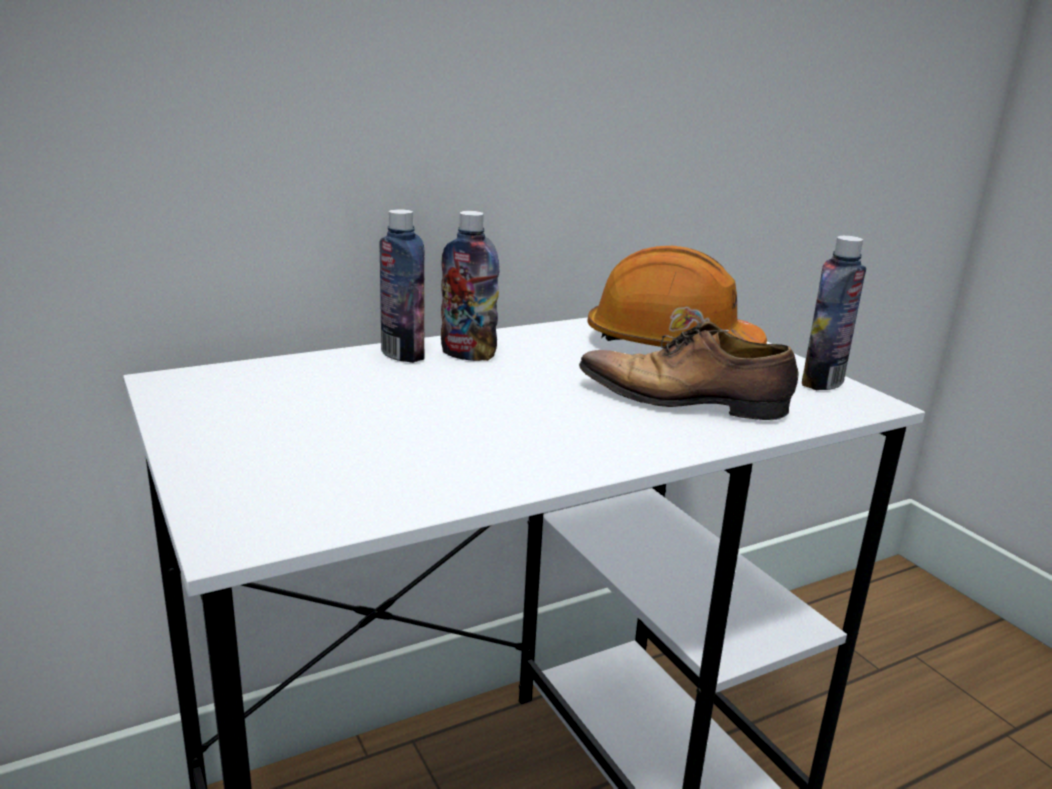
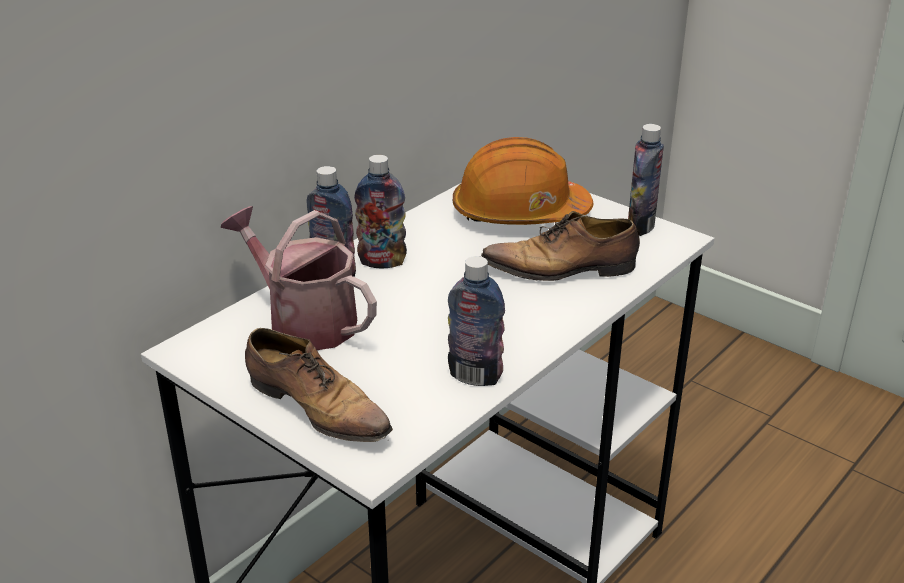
camera: 20 degrees left, 10 degrees up
none -> watering can [221,206,377,350]
none -> shoe [245,328,393,442]
none -> bottle [448,256,505,386]

